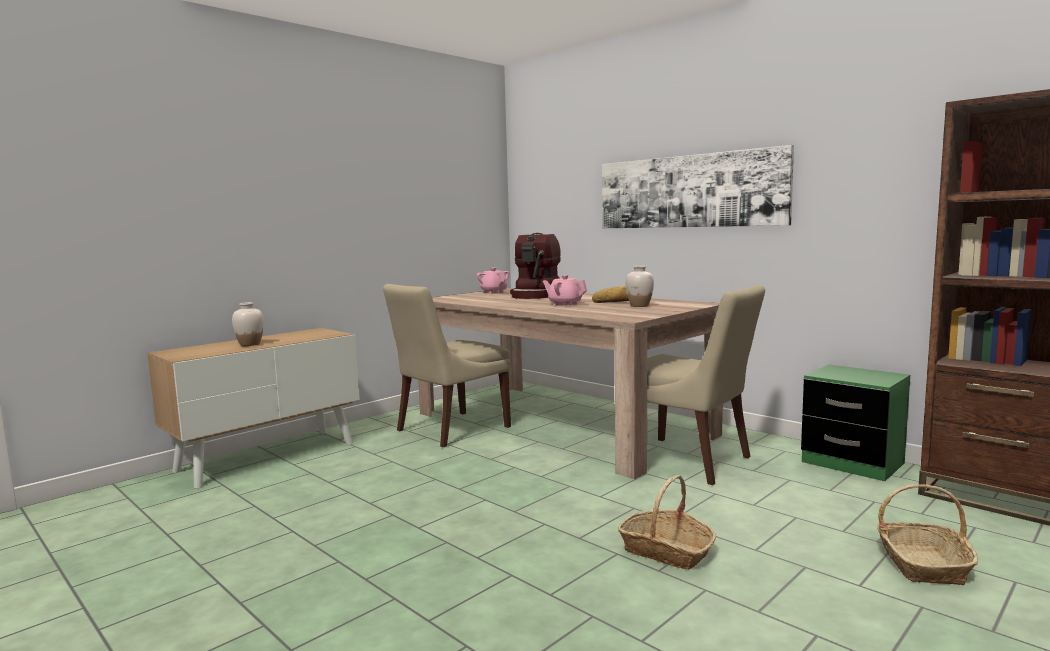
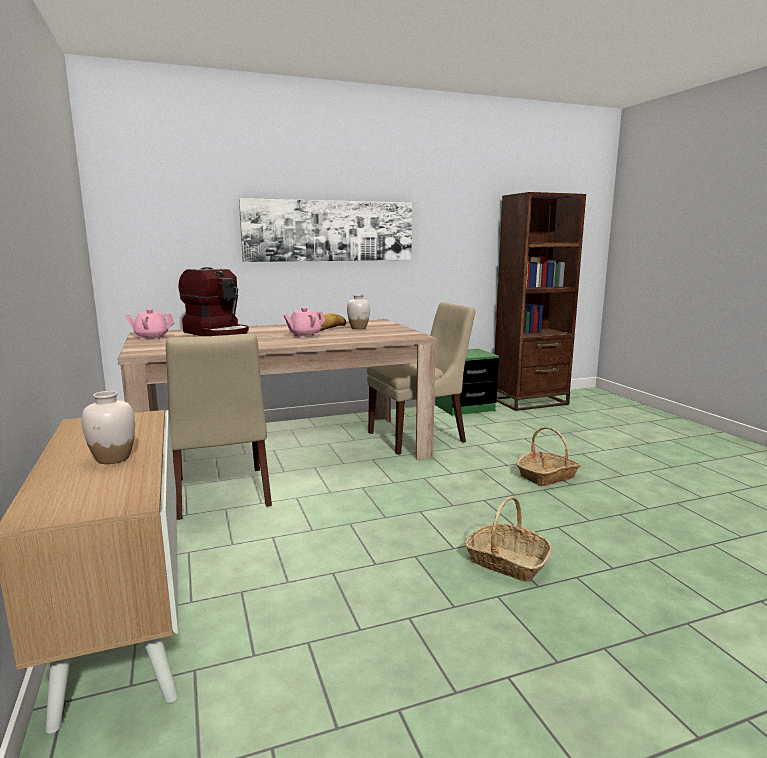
camera: 65 degrees left, 5 degrees up
basket [877,484,978,585] -> basket moved to [465,496,552,582]

